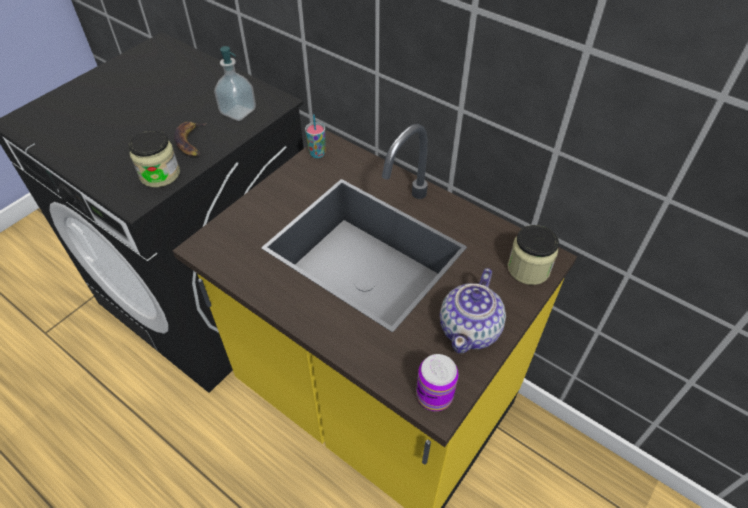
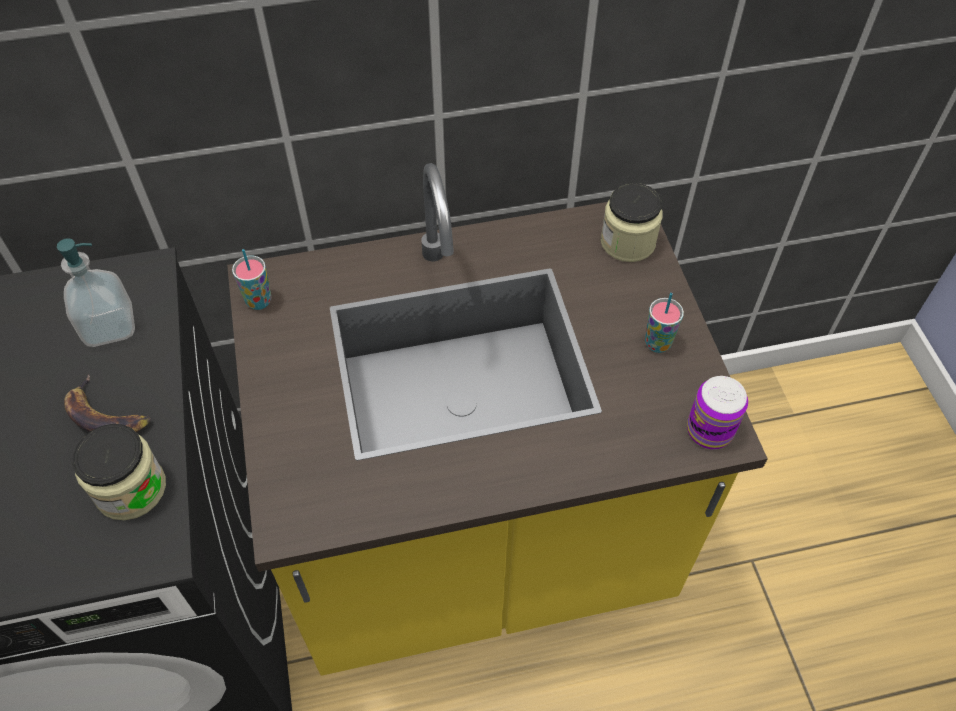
camera: 50 degrees left, 5 degrees up
teapot [440,268,506,353] -> cup [645,293,684,353]

